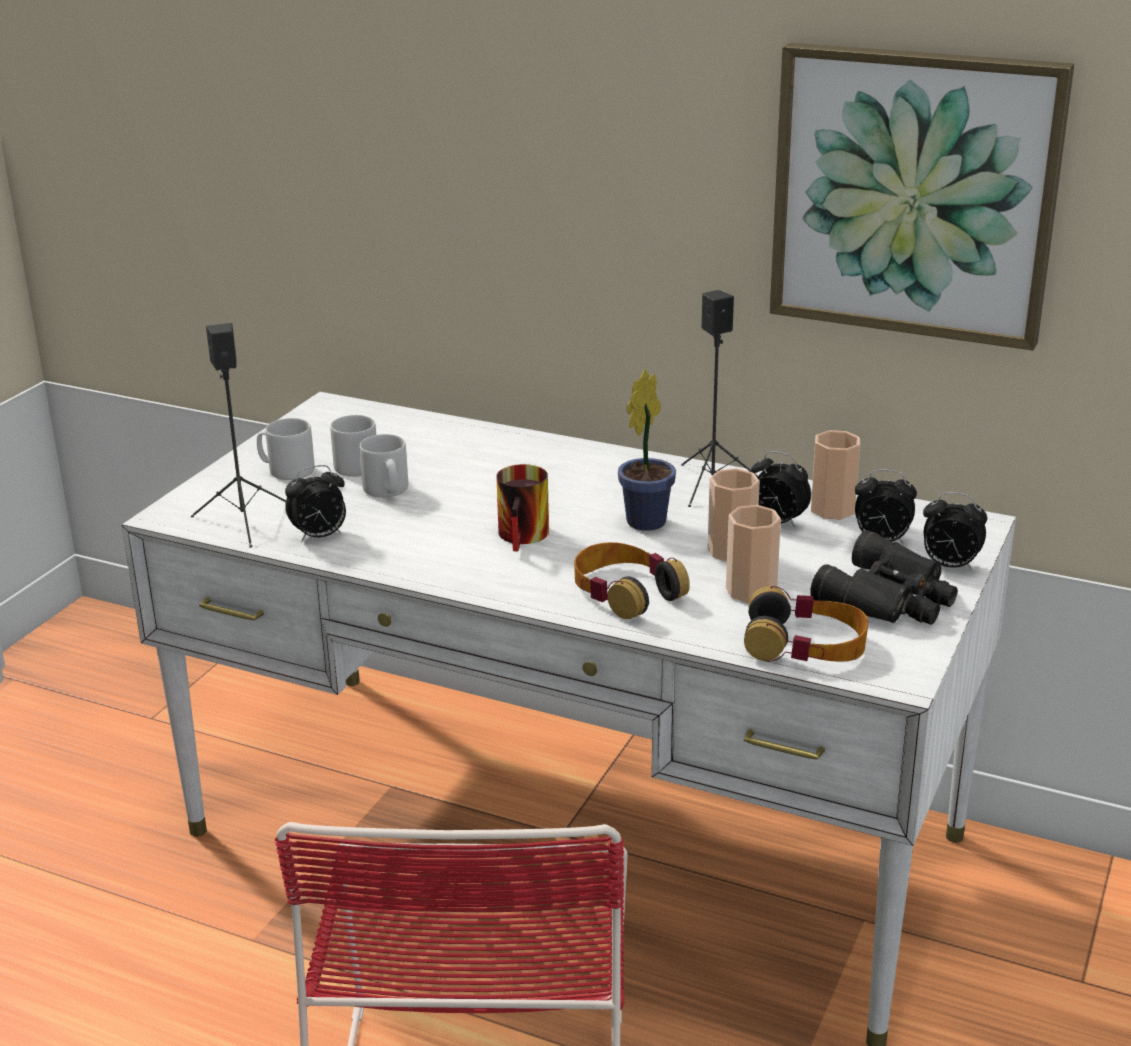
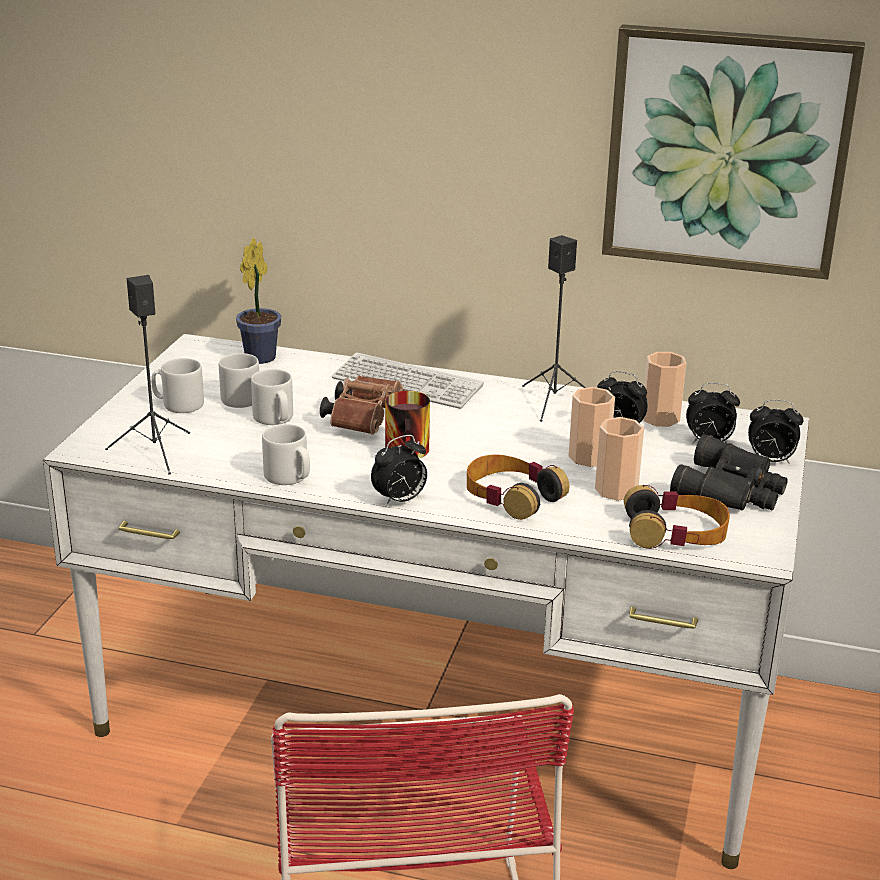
camera: 10 degrees left, 0 degrees up
alarm clock [285,465,346,542] -> alarm clock moved to [371,435,427,506]
potted plant [618,369,676,531] -> potted plant moved to [236,238,281,364]
none -> grey mug [262,424,310,485]
none -> brown binoculars [320,376,405,435]
none -> keyboard [332,353,484,409]

